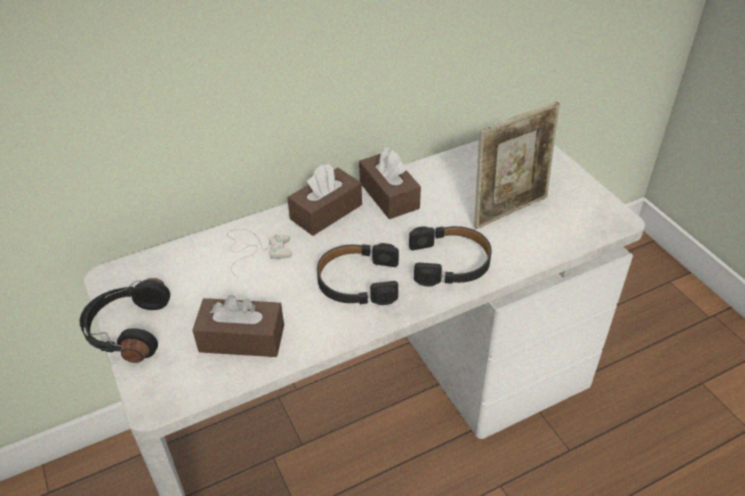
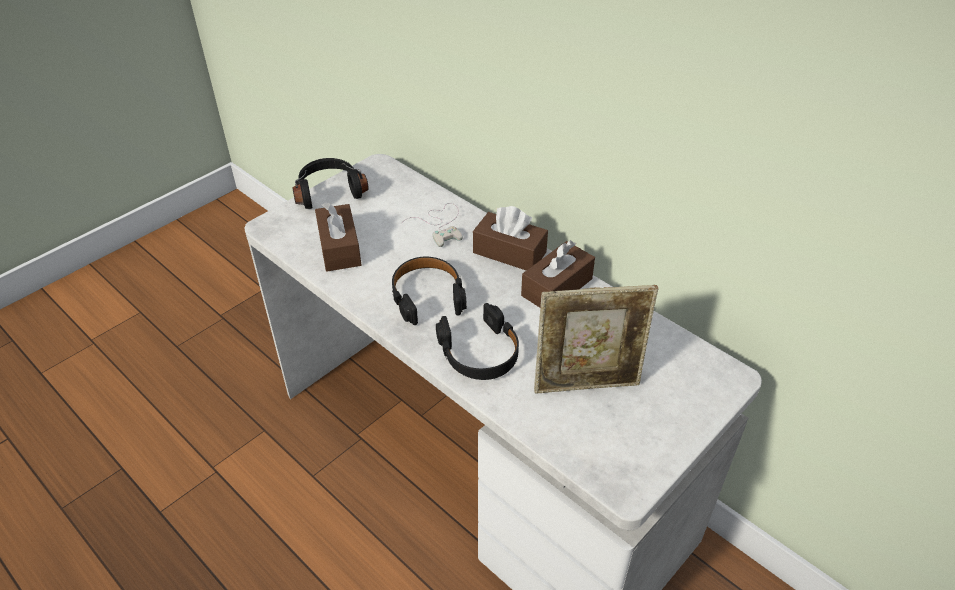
camera: 70 degrees right, 0 degrees up
picture frame [474,102,560,229] -> picture frame turned 45 degrees counterclockwise [534,285,659,393]

